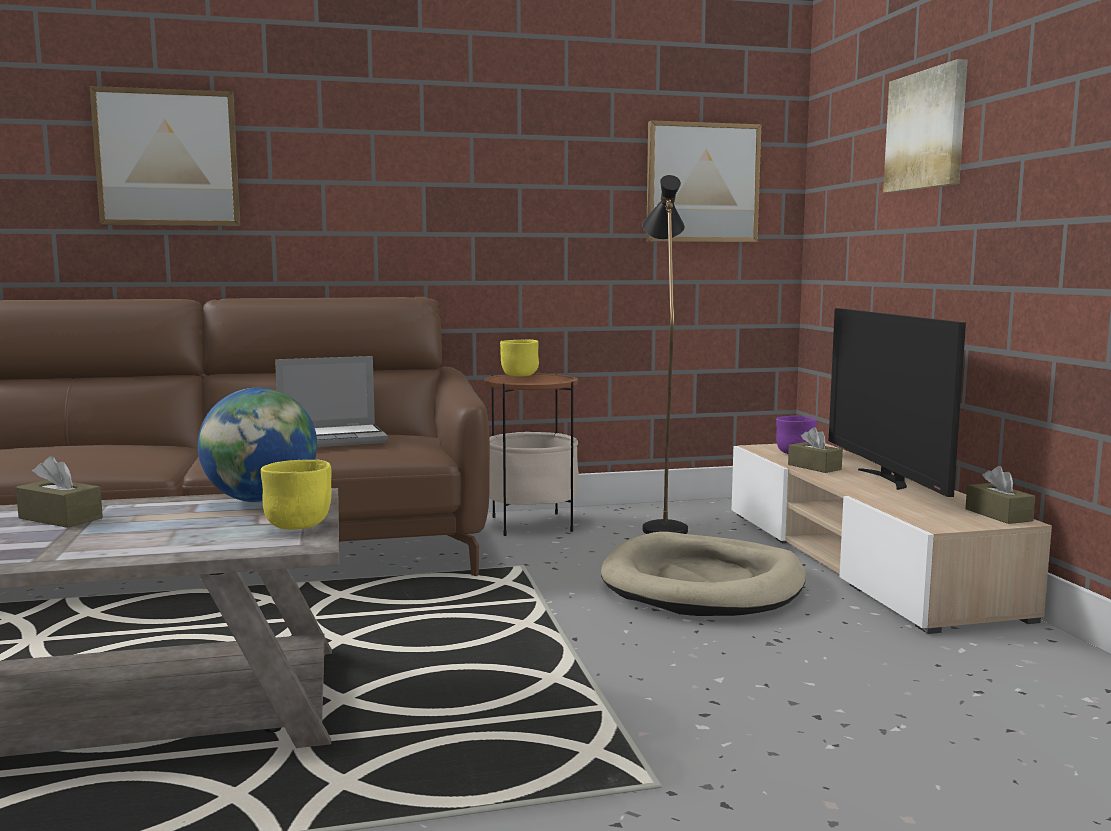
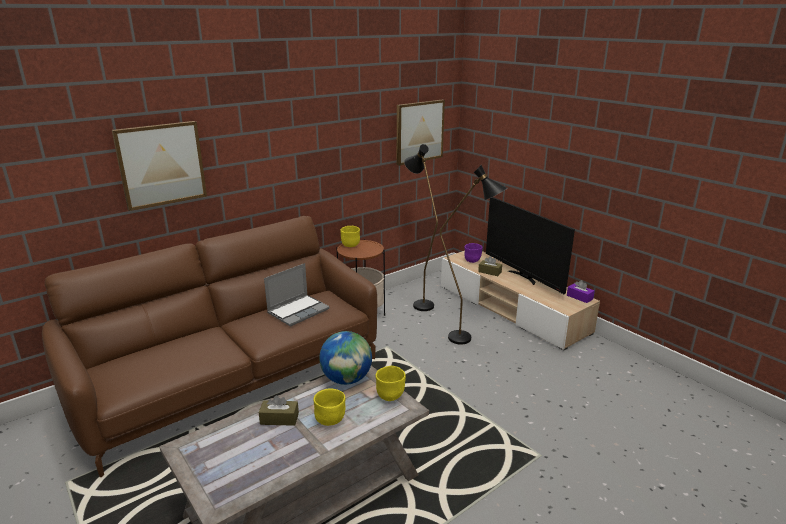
camera: 25 degrees left, 15 degrees up
beige dog bed [601,532,805,616] -> black floor lamp [440,165,507,345]
picture [883,59,968,193] -> none
brown tissue box [965,466,1035,524] -> purple tissue box [567,280,595,303]
none -> yellow bowl [314,389,346,426]

